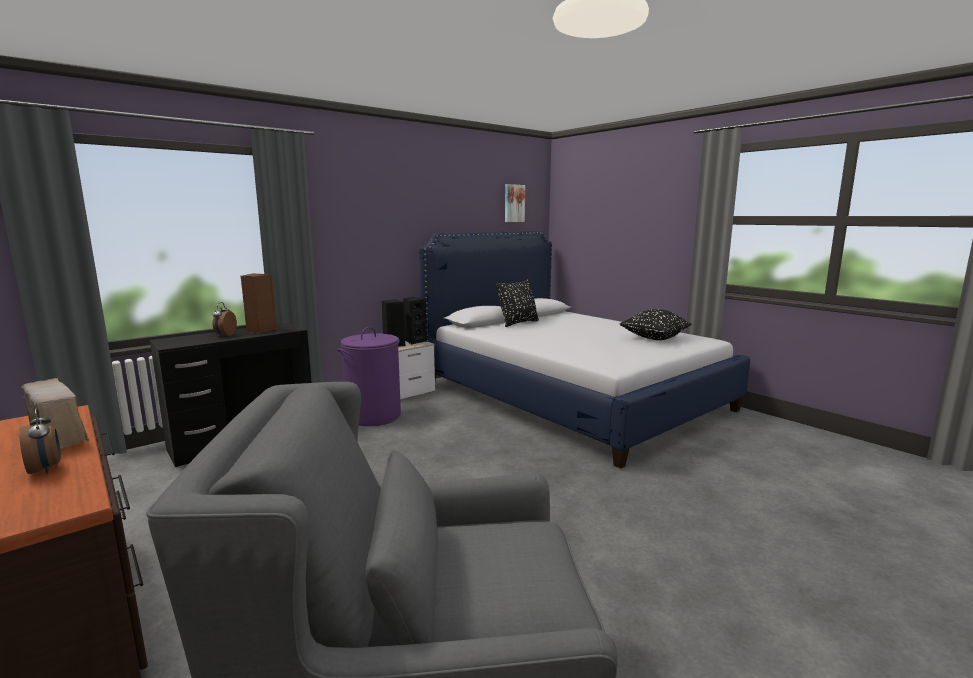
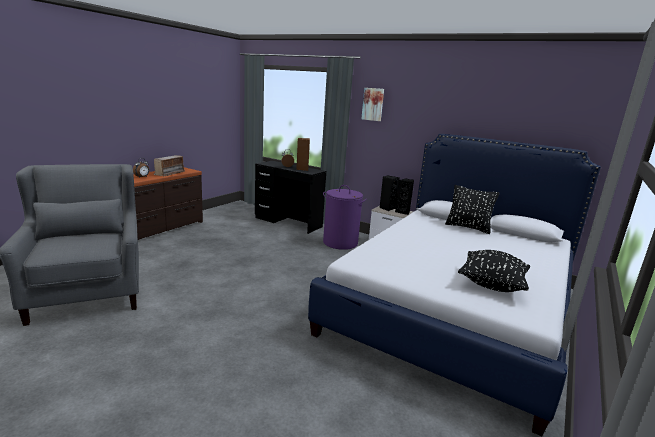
camera: 70 degrees right, 5 degrees up
picture [505,184,525,222] -> picture moved to [361,88,384,121]

